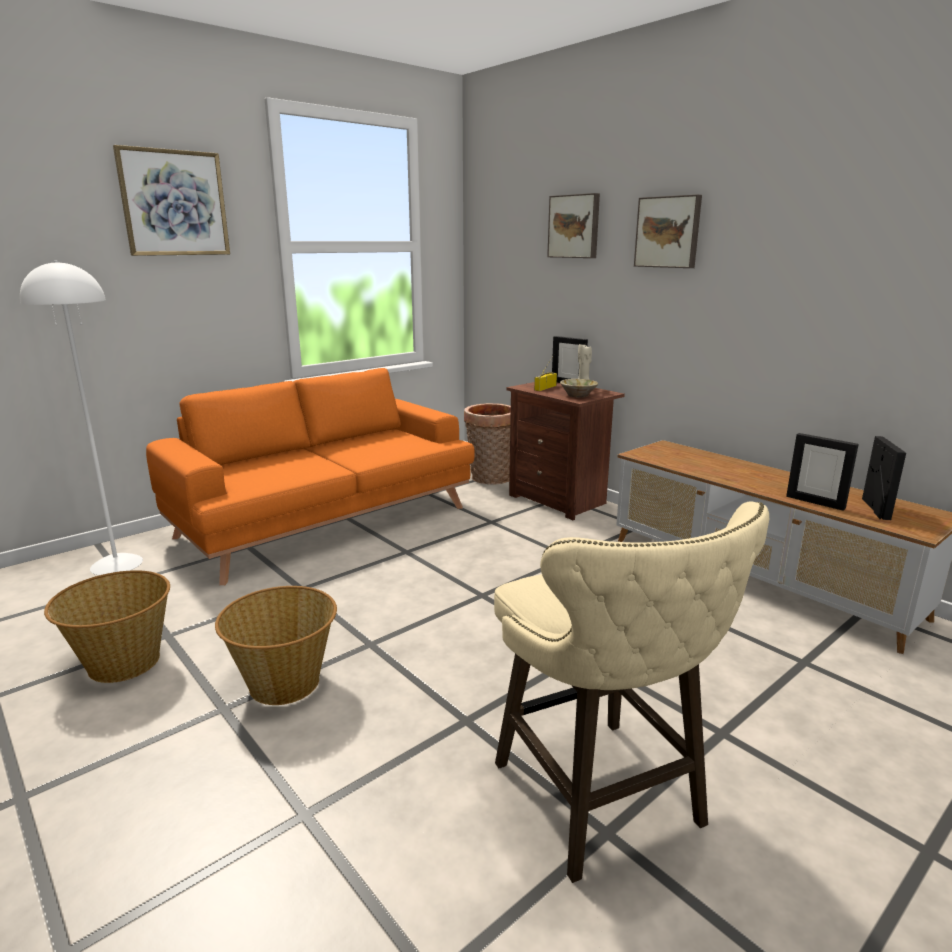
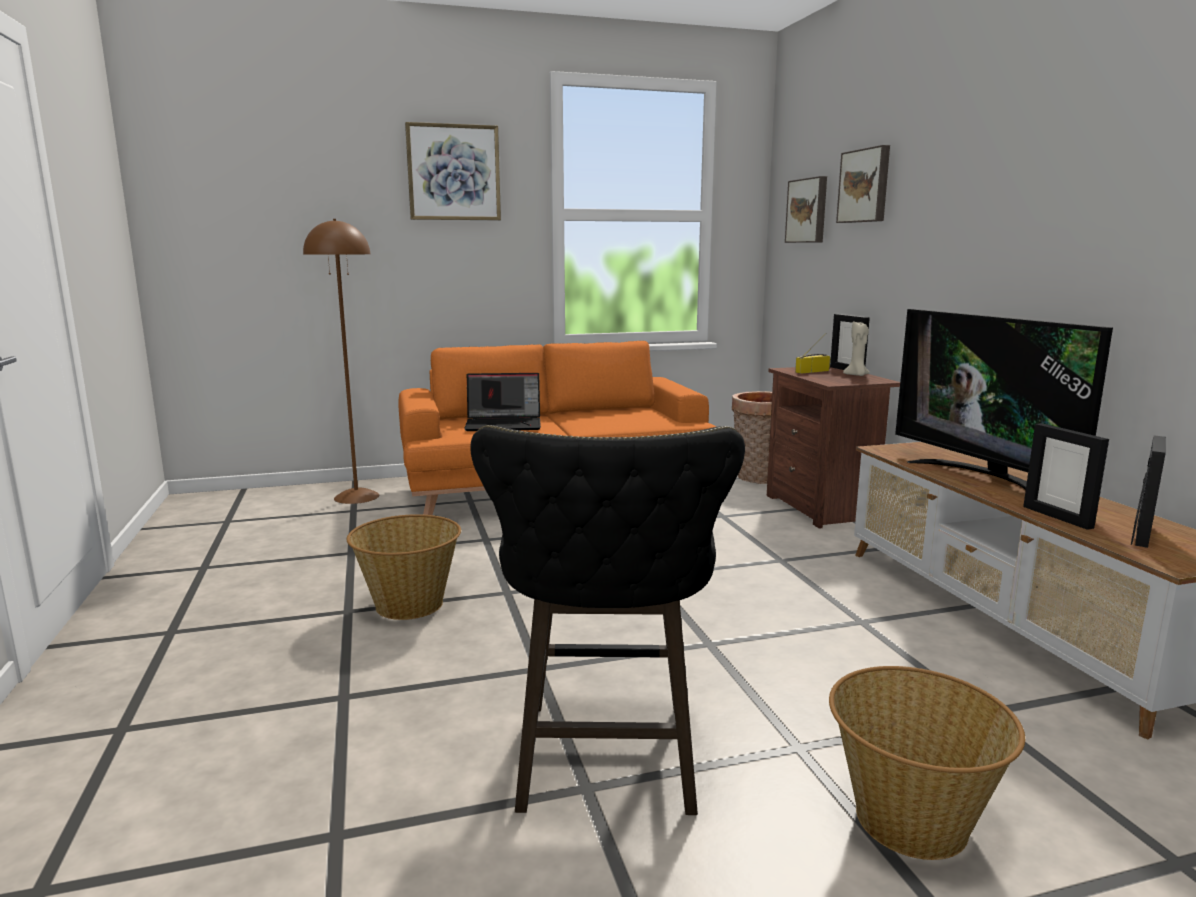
camera: 25 degrees right, 5 degrees down
white floor lamp [20,260,143,575] -> brown floor lamp [303,219,379,504]
basket [44,570,170,683] -> basket moved to [829,666,1025,860]
beige stool [494,501,769,883] -> black stool [470,425,745,815]
beige bowl [560,379,598,398] -> none
picture [634,194,702,268] -> picture moved to [785,176,827,243]
none -> laptop [464,373,541,431]
none -> television [895,309,1113,490]

